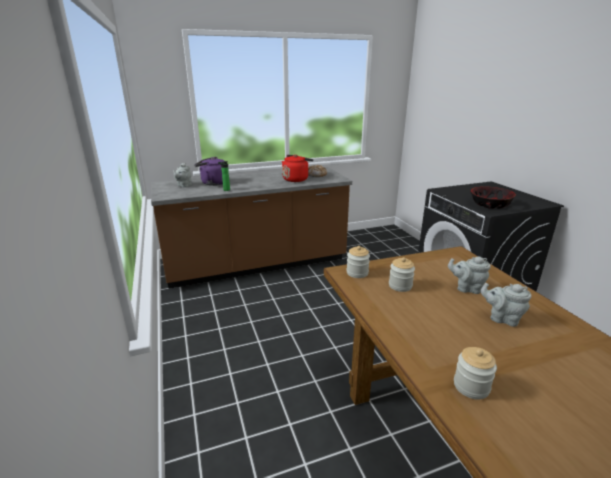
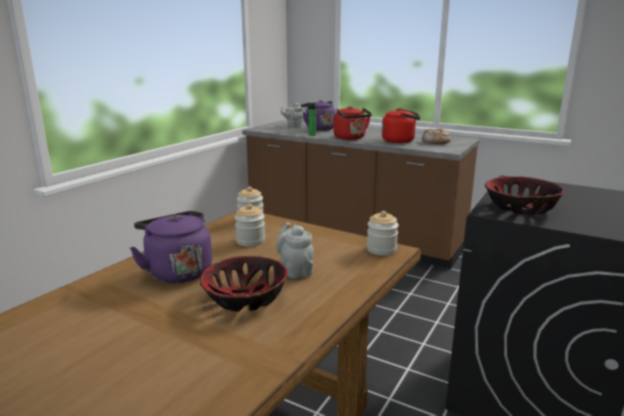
camera: 50 degrees right, 5 degrees down
jar [454,347,497,400] -> jar moved to [367,211,399,256]
grey teapot [481,283,532,327] -> bowl [200,256,288,312]
none -> purple kettle [130,211,212,283]
none -> red kettle [333,106,372,140]

